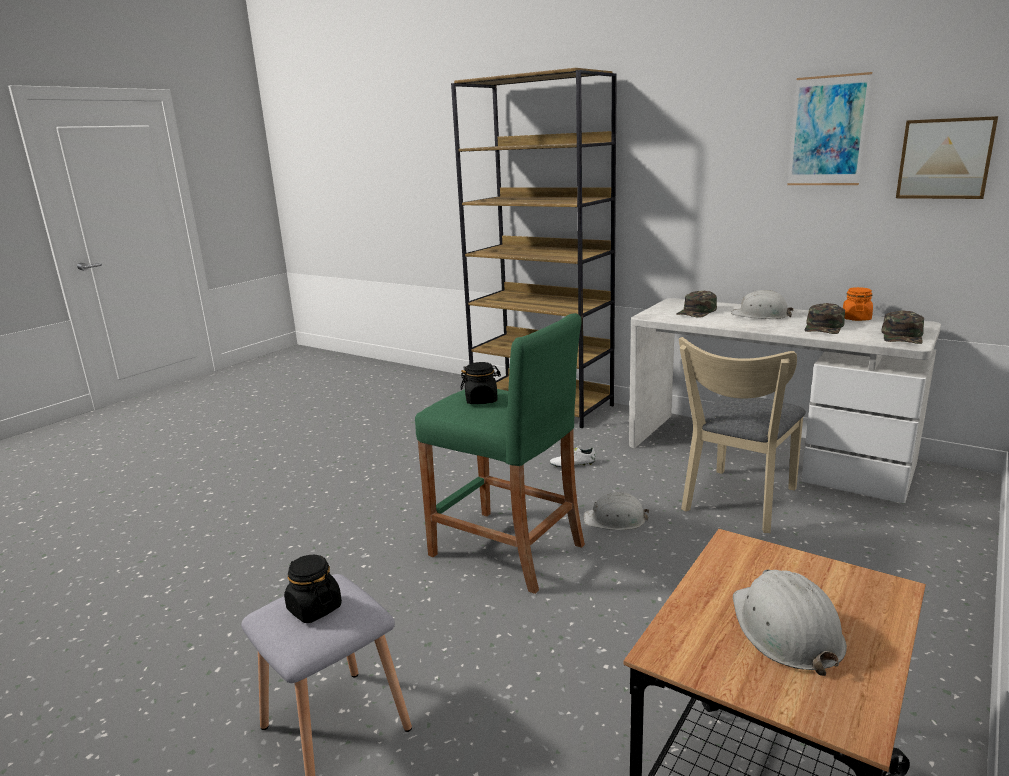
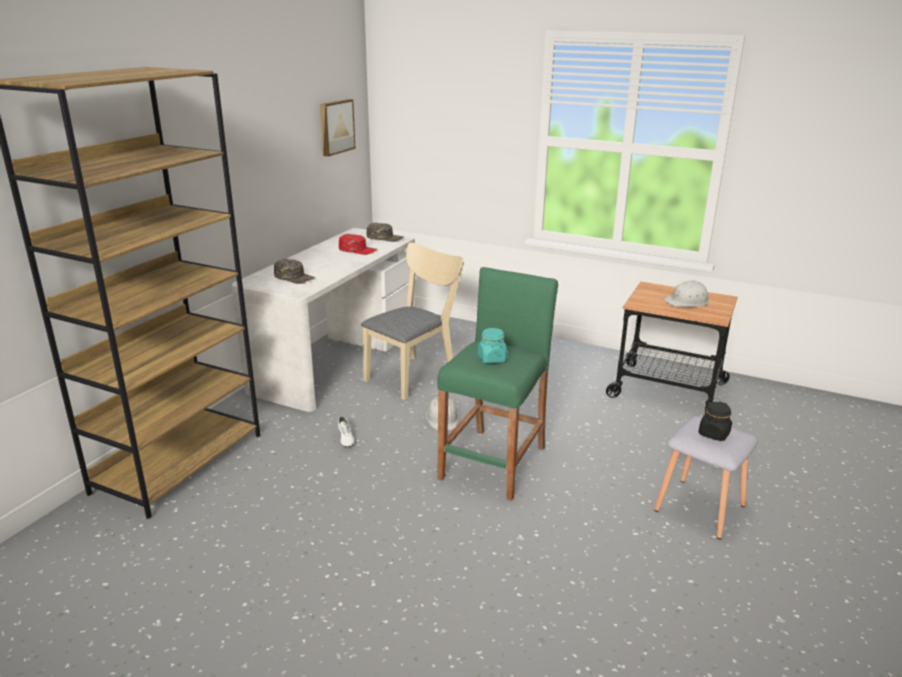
camera: 100 degrees left, 5 degrees up
black jar [460,362,501,404] -> turquoise jar [478,328,507,363]
beige chair [679,337,806,533] -> beige chair turned 75 degrees counterclockwise [361,242,464,400]
white hard hat [731,290,794,319] -> none
picture [787,72,872,185] -> none
green cap [805,303,845,334] -> red cap [339,234,378,255]
orange jar [843,287,873,321] -> none

